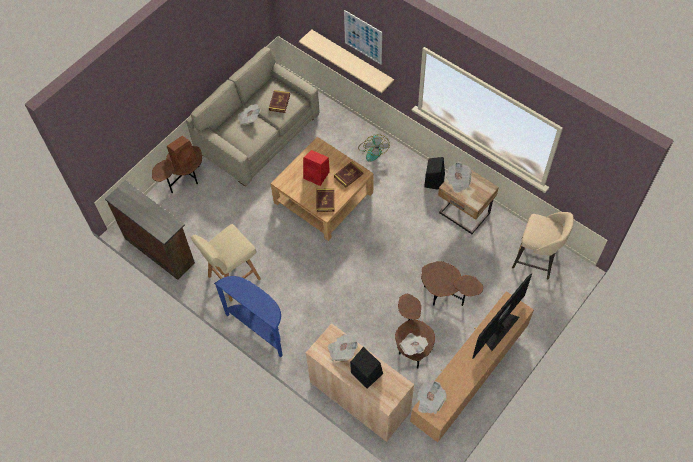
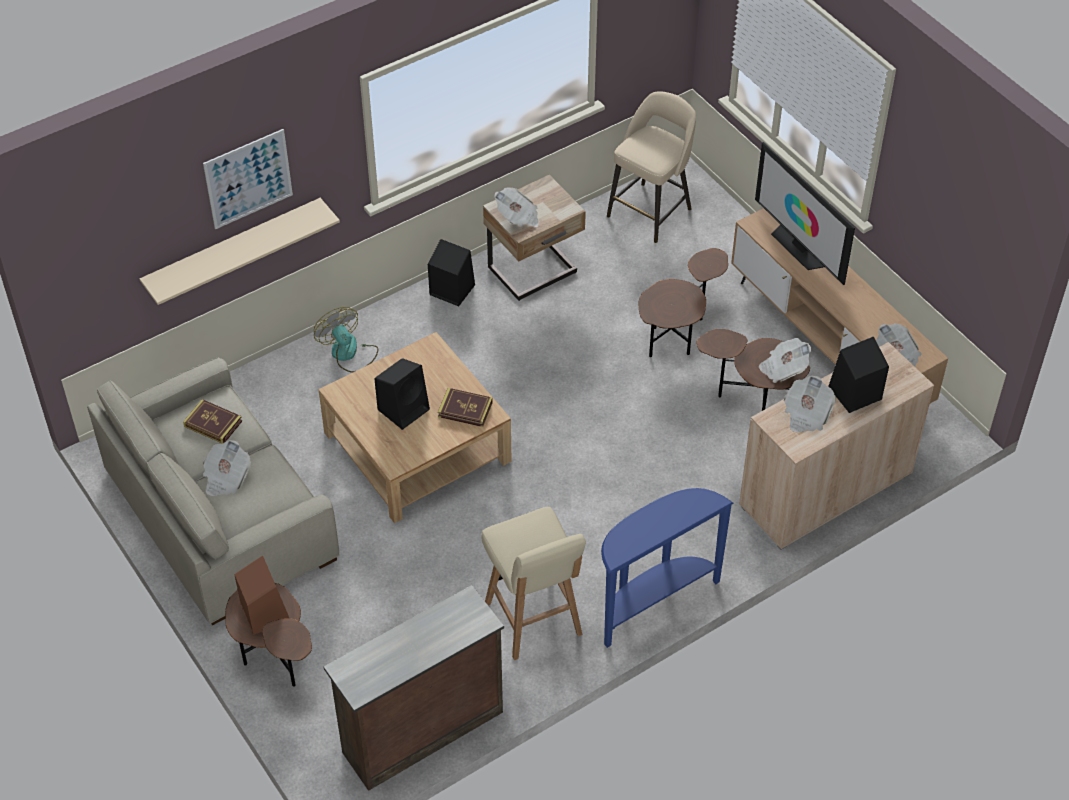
camera: 75 degrees left, 10 degrees down
red speaker [303,150,330,186] -> black speaker [374,358,430,430]
book [334,161,364,188] -> none
fan [358,134,390,161] -> fan turned 135 degrees counterclockwise [314,307,379,372]

